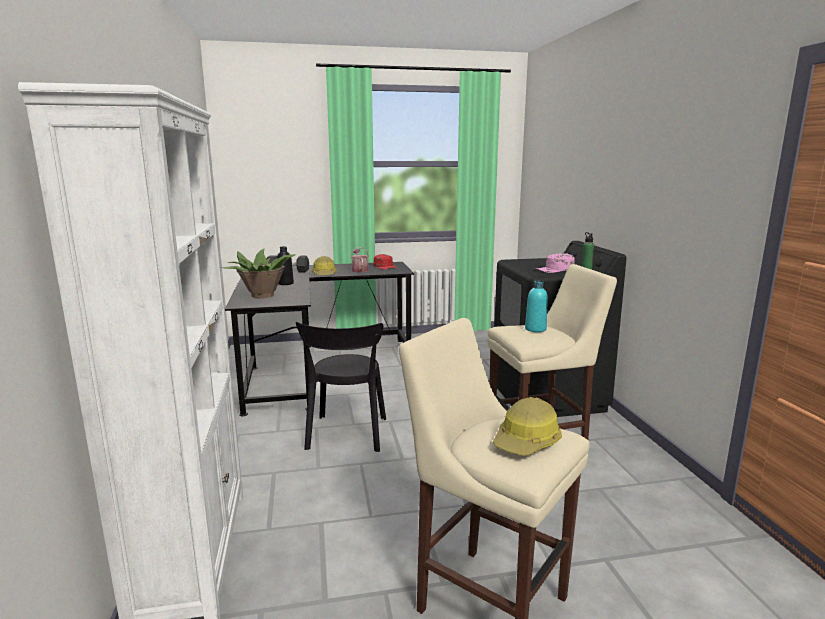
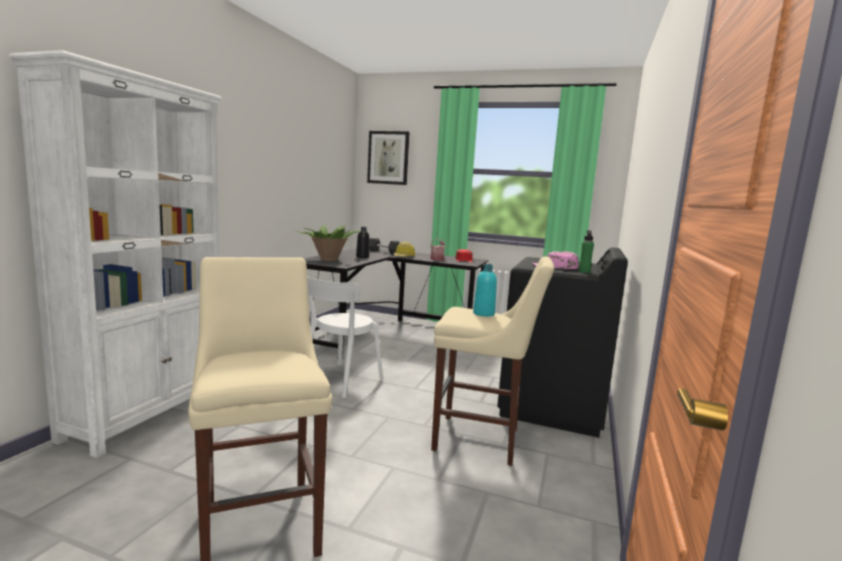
camera: 30 degrees right, 5 degrees down
black chair [296,322,386,452] -> white chair [307,277,383,398]
hard hat [493,397,562,456] -> none
none -> picture [367,131,410,185]

